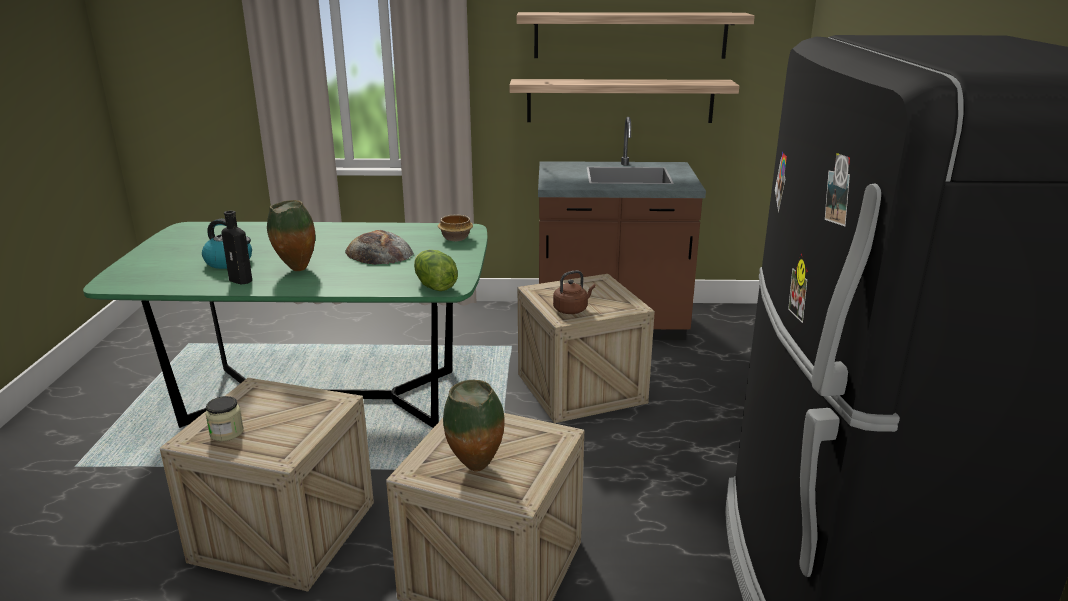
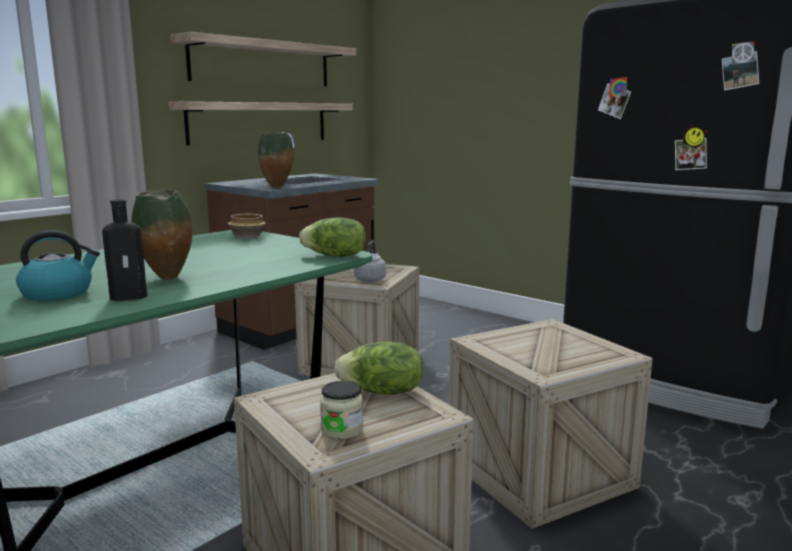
camera: 50 degrees left, 10 degrees down
bread [345,230,414,265] -> none
vase [443,380,505,472] -> vase moved to [258,131,294,188]
brown kettle [553,270,596,314] -> grey kettle [354,240,386,282]
none -> lettuce [334,342,423,395]

